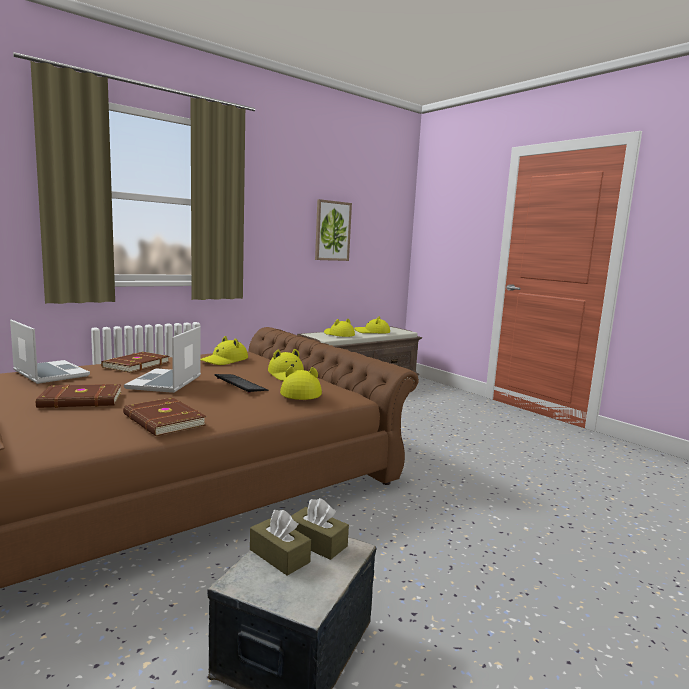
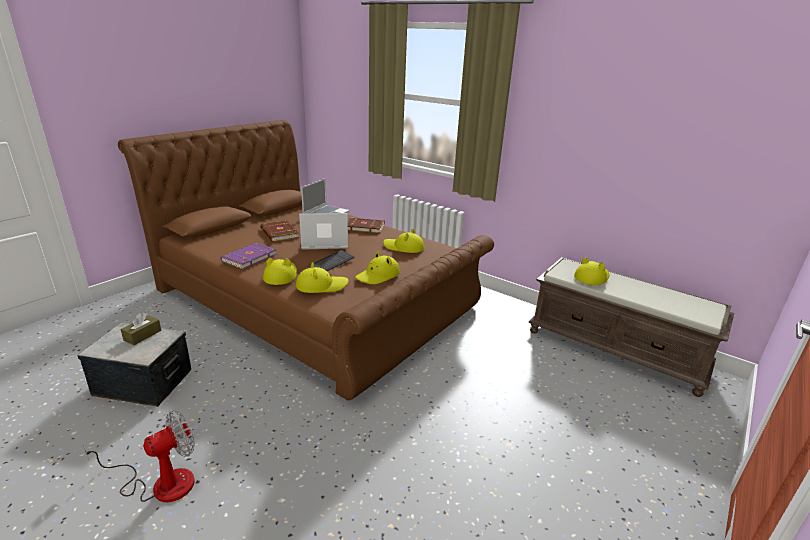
camera: 75 degrees right, 15 degrees up
brown book [123,397,206,436] -> purple book [221,243,277,270]
brown tissue box [291,498,349,560] -> none
picture [315,199,352,261] -> none
yellow hat [354,316,390,333] -> yellow hat moved to [263,258,297,285]
none -> fan [83,411,195,502]

